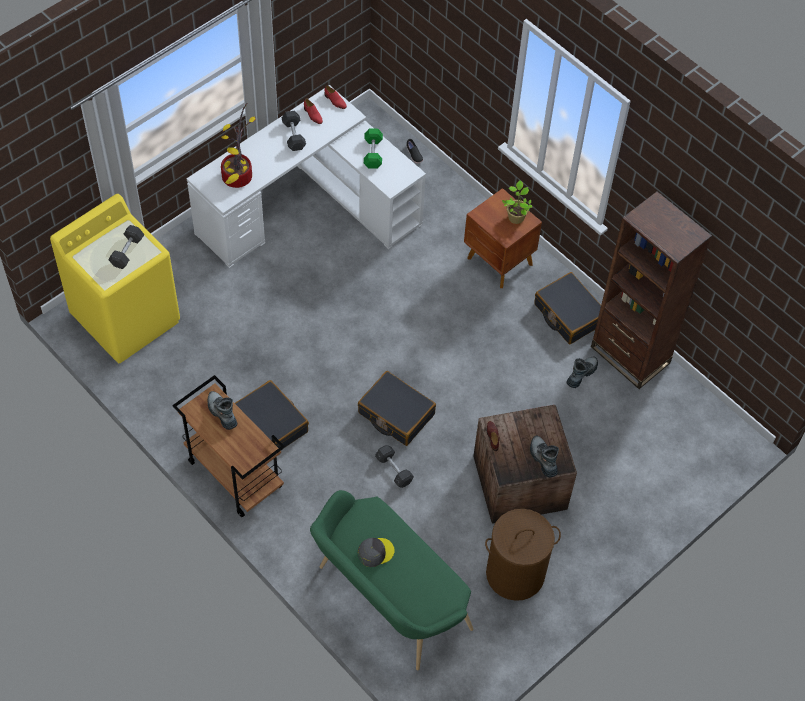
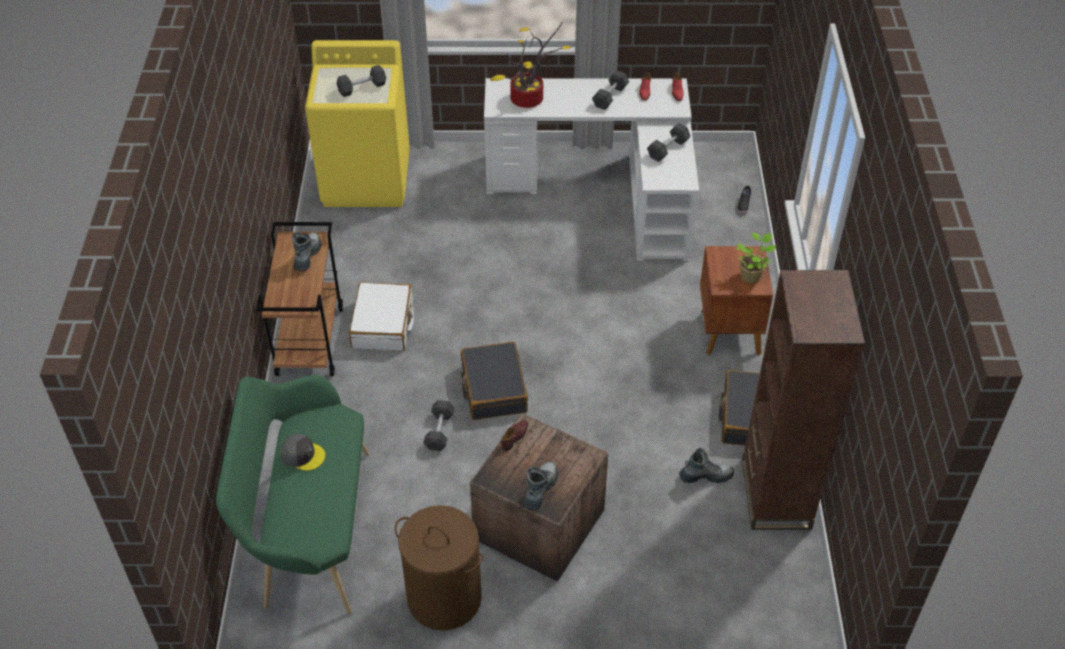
camera: 45 degrees right, 10 degrees down
black suitcase [235,380,309,448] -> white suitcase [349,282,414,351]
green dumbbell [364,128,383,169] -> grey dumbbell [647,123,691,162]

